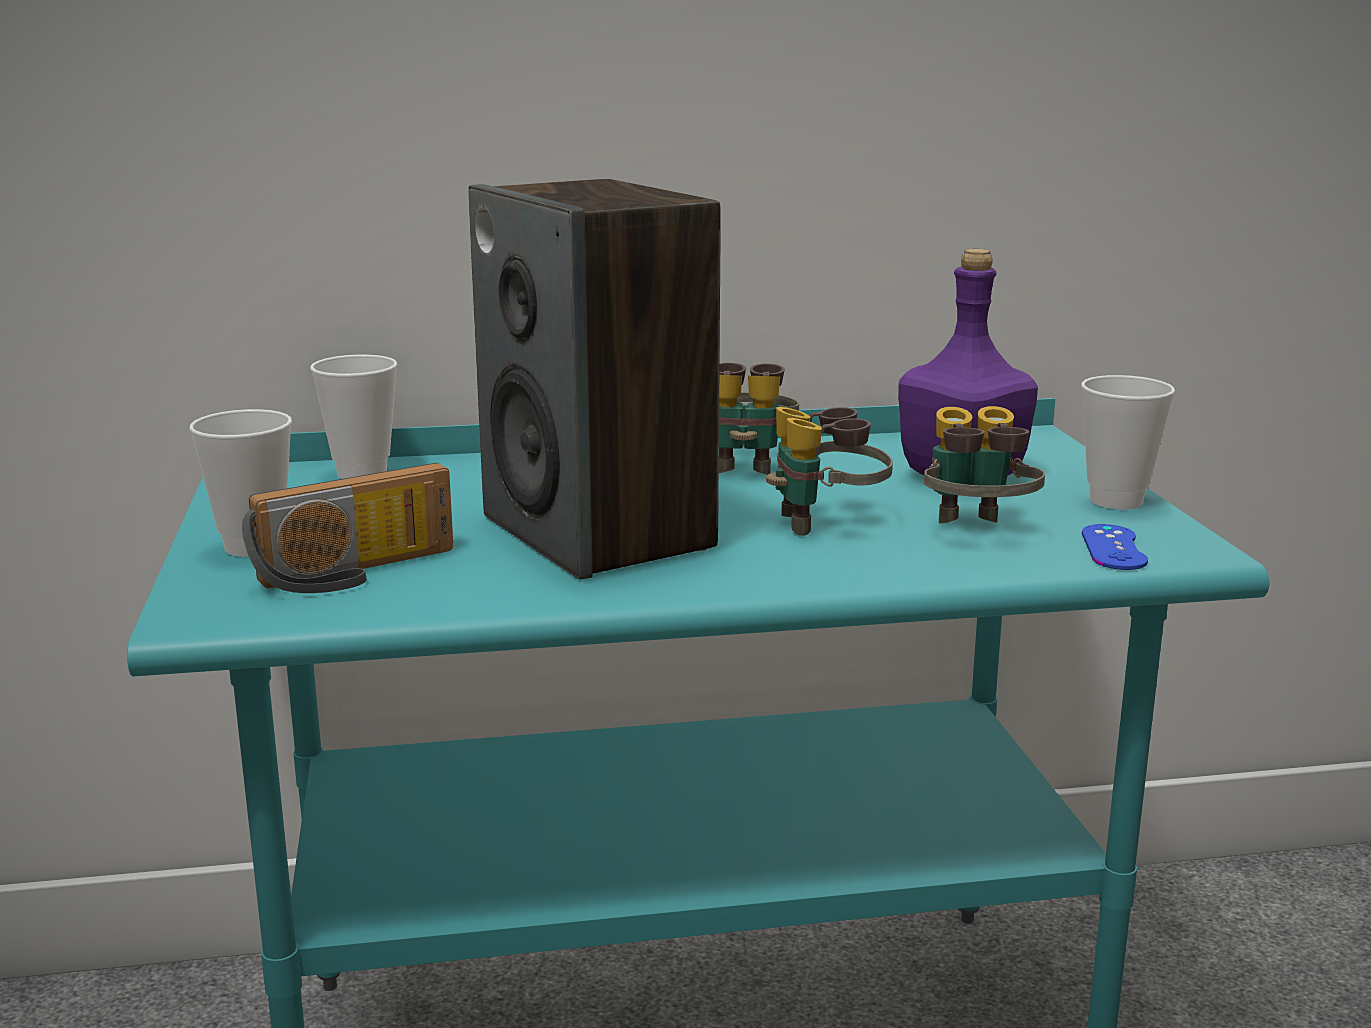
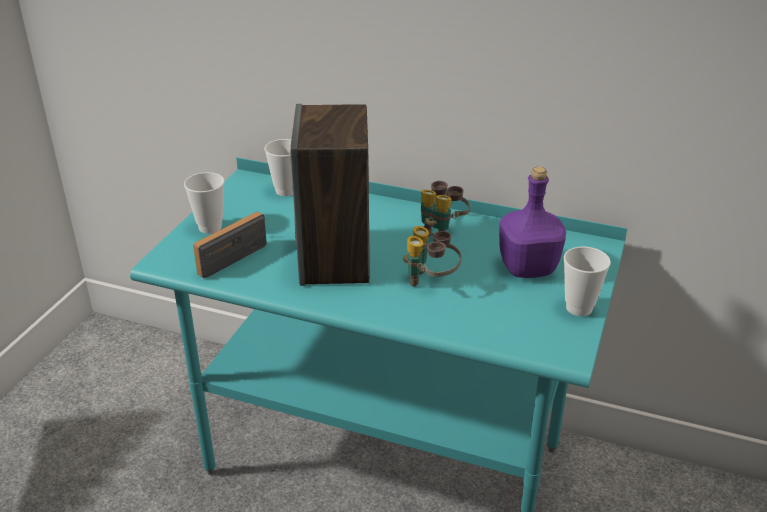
camera: 30 degrees right, 15 degrees up
radio [242,463,453,593] -> radio turned 135 degrees clockwise [193,211,267,278]
binoculars [924,406,1045,524] -> none
blue game controller [1082,524,1148,570] -> none

